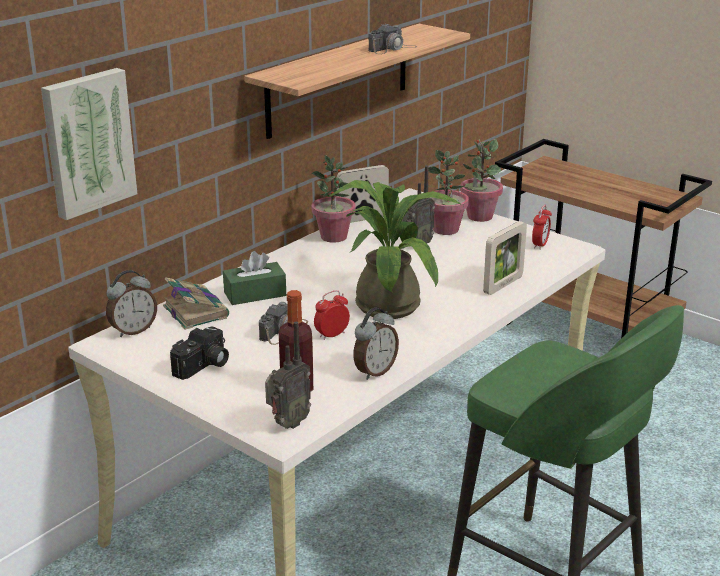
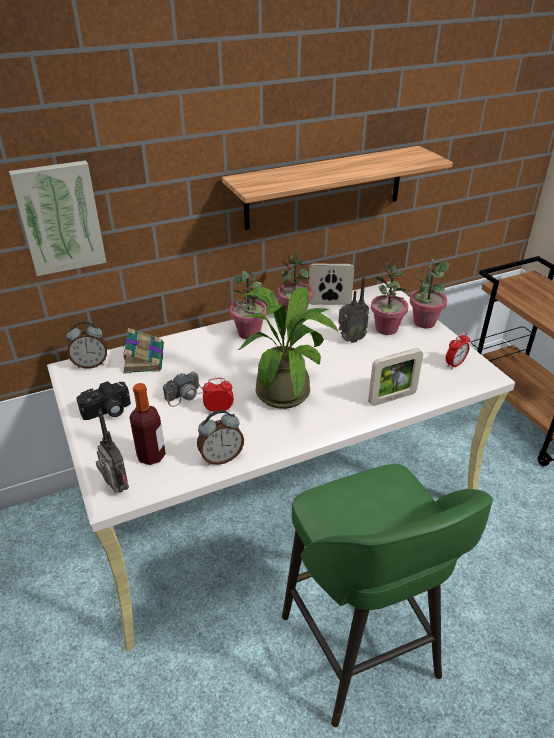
camera: 25 degrees right, 10 degrees up
green tissue box [223,251,286,305] -> none
radio [265,322,311,429] -> radio turned 105 degrees counterclockwise [96,411,129,493]
camera [368,24,417,54] -> none
none -> potted plant [230,270,267,339]

